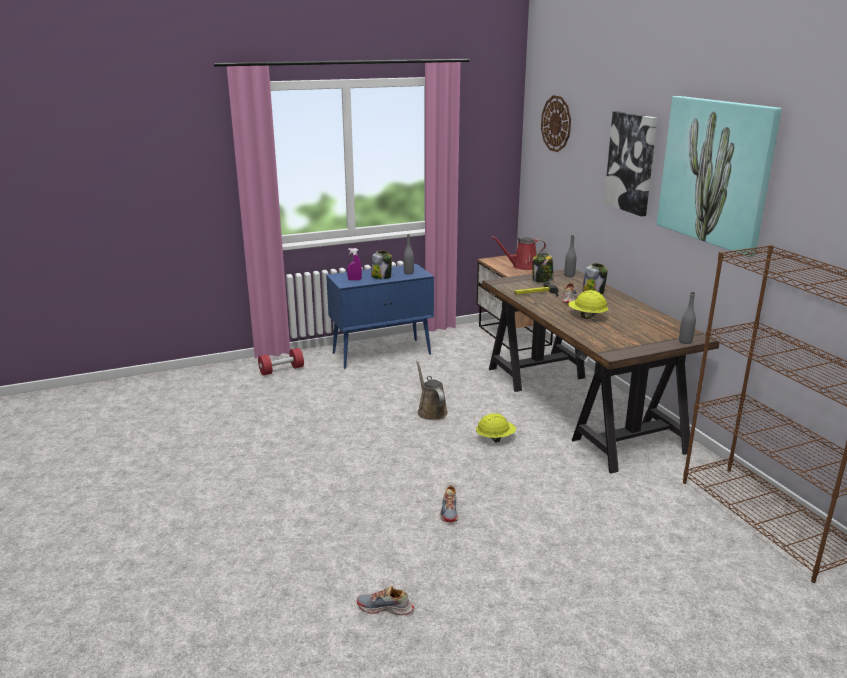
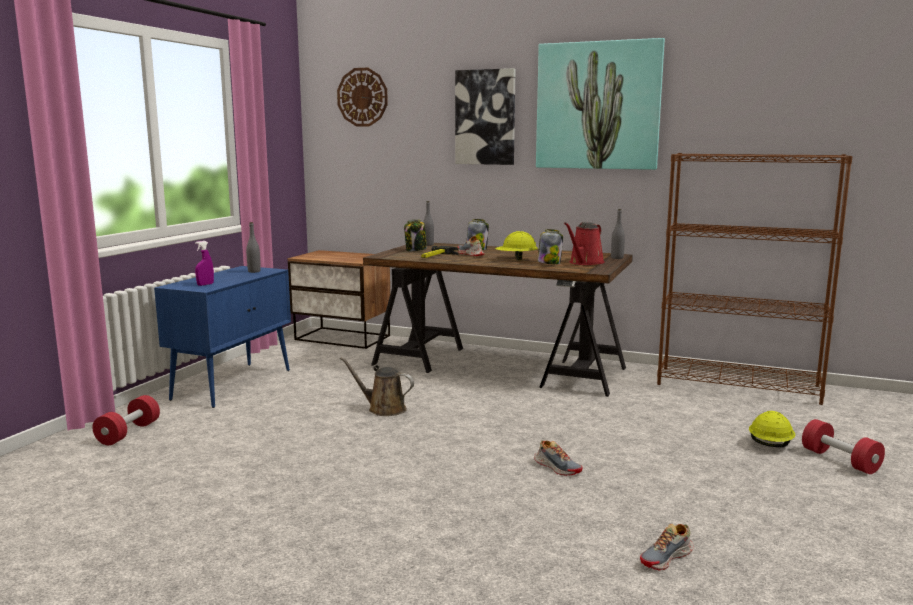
camera: 45 degrees left, 10 degrees down
jar [371,250,392,279] -> jar moved to [538,229,563,264]
yellow hard hat [476,413,516,443] -> yellow hard hat moved to [749,411,795,447]
red watering can [491,236,546,270] -> red watering can moved to [564,222,605,265]
none -> red dumbbell [802,419,885,474]

